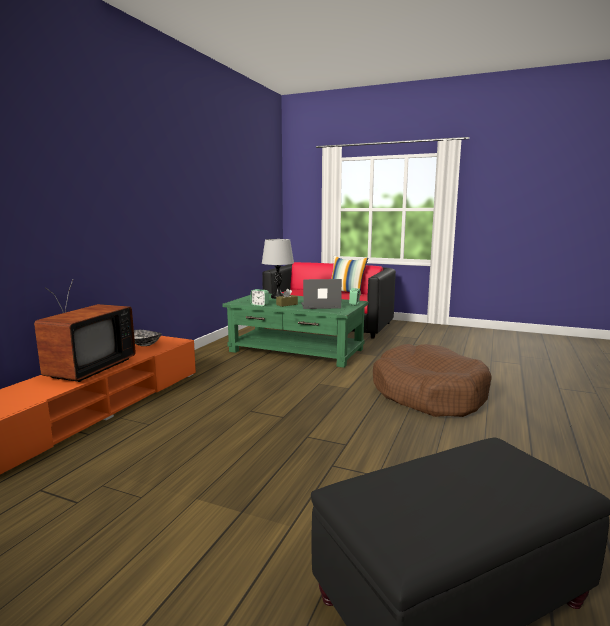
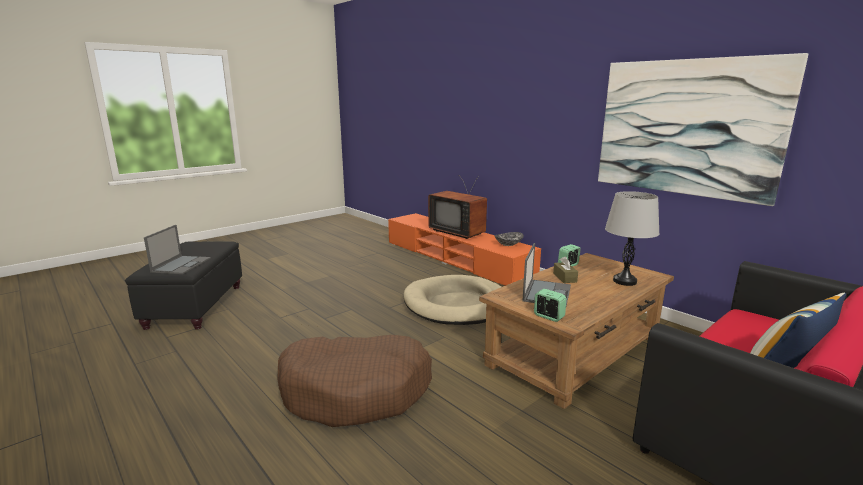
camera: 115 degrees right, 5 degrees up
green coffee table [222,294,368,368] -> brown coffee table [479,253,674,409]
none -> laptop [144,225,211,274]
none -> beige dog bed [404,275,501,325]
none -> picture [598,53,809,206]

